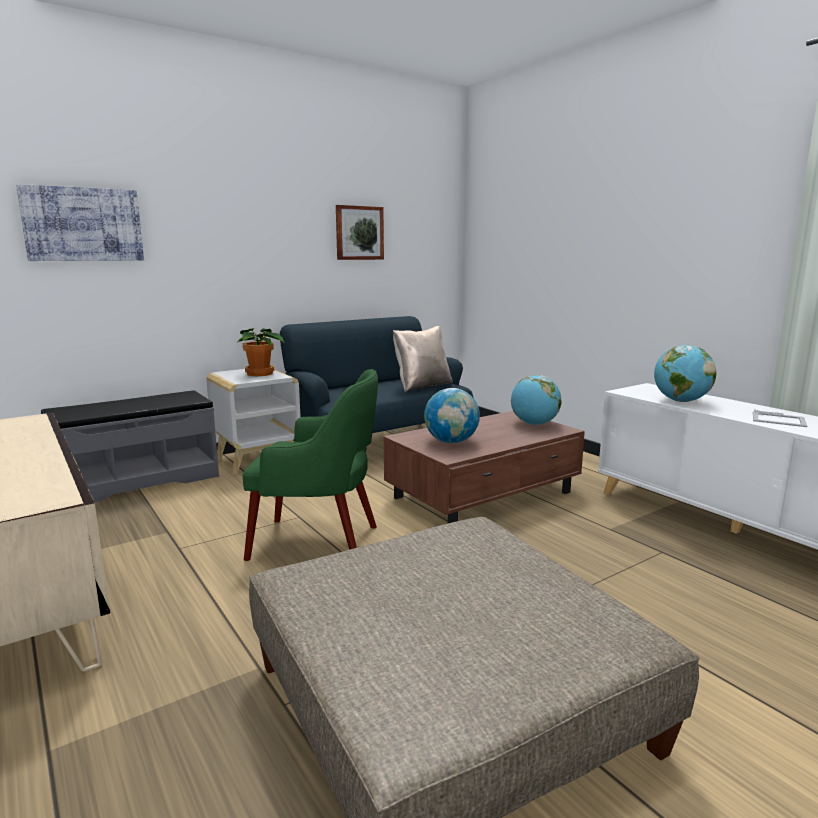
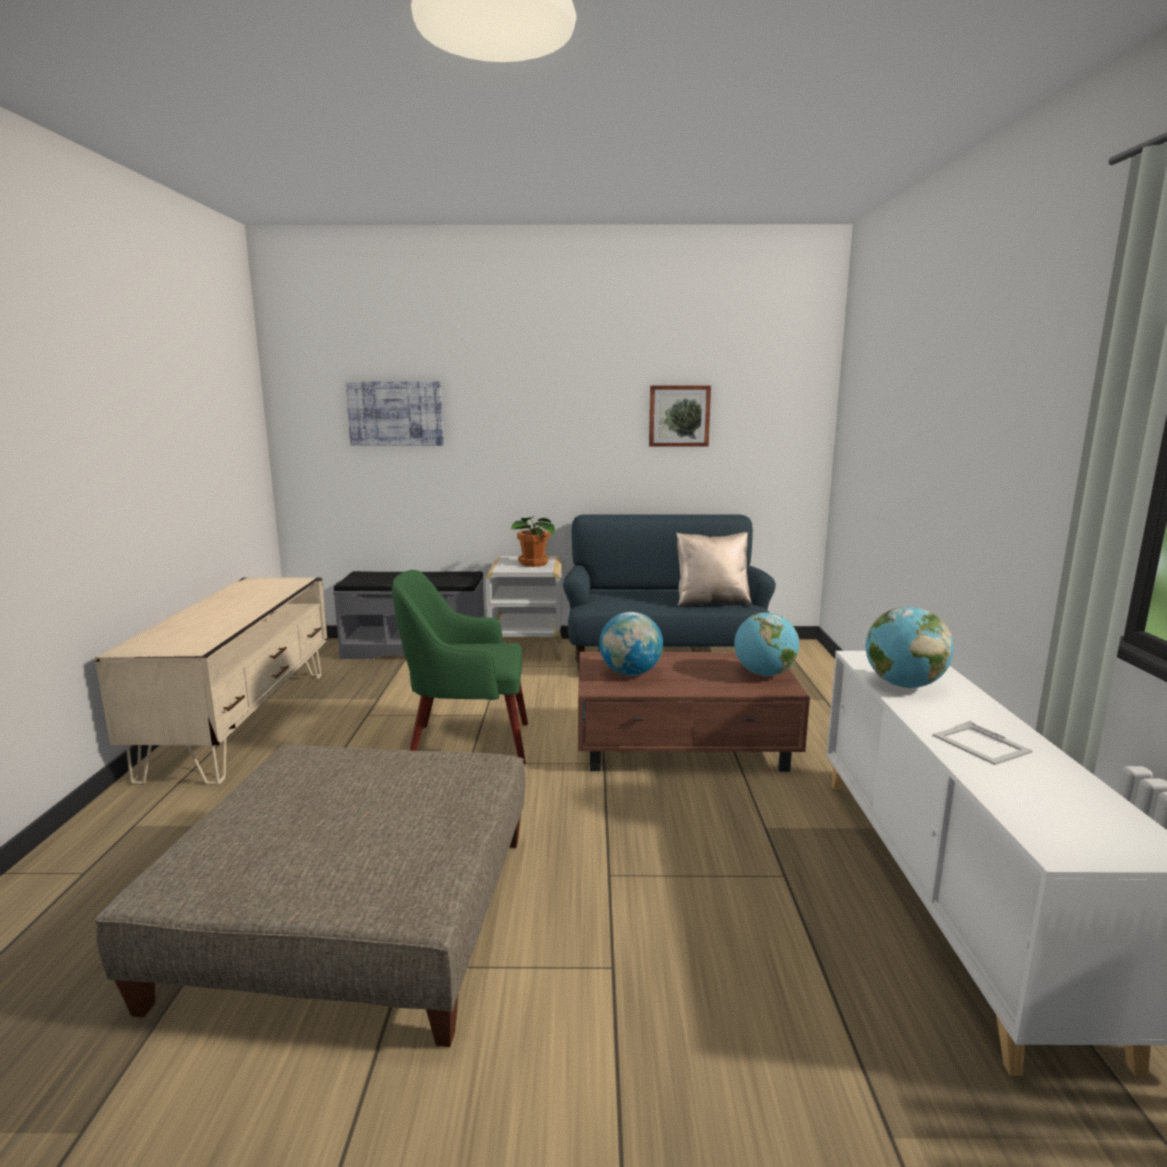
camera: 35 degrees right, 0 degrees up
green armchair [242,369,378,561] -> green armchair turned 135 degrees clockwise [392,570,528,764]

